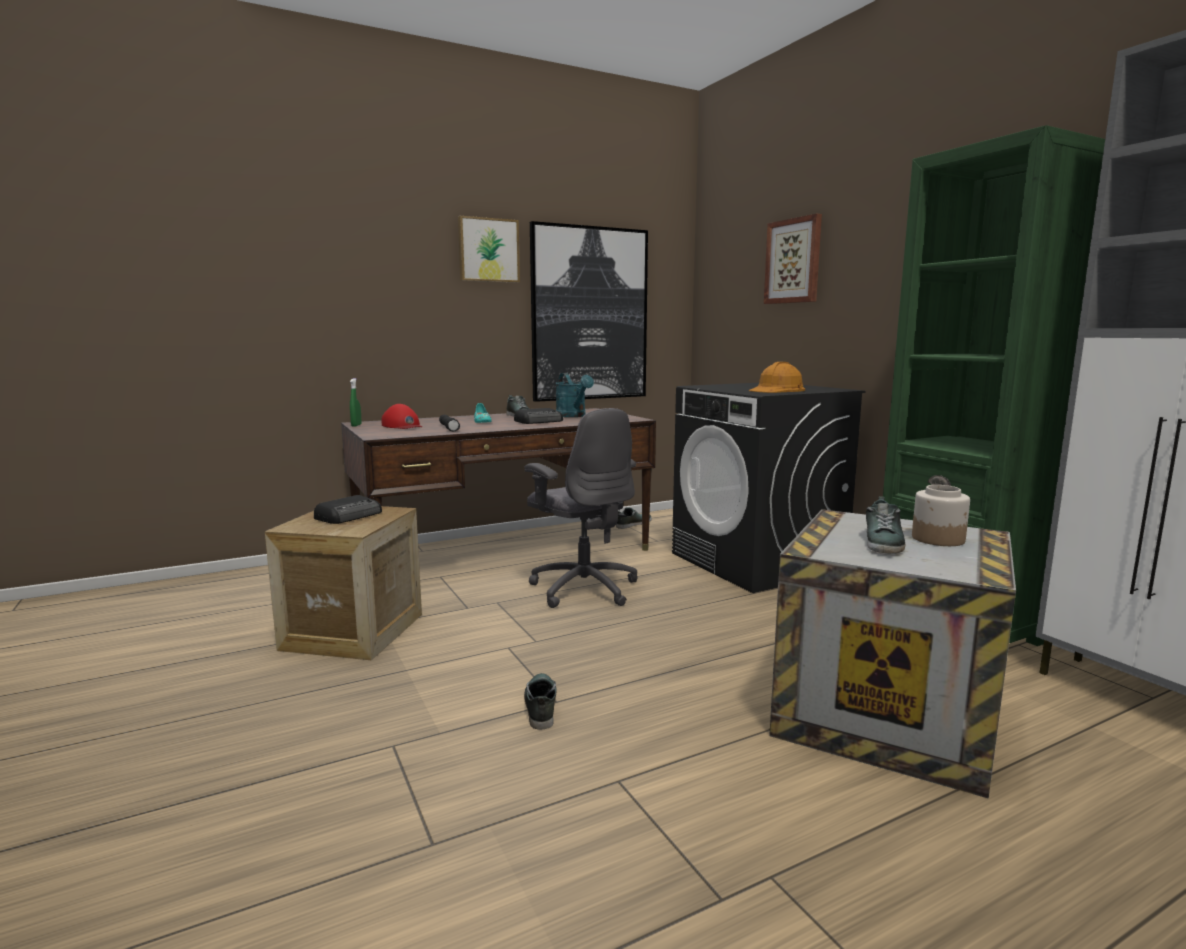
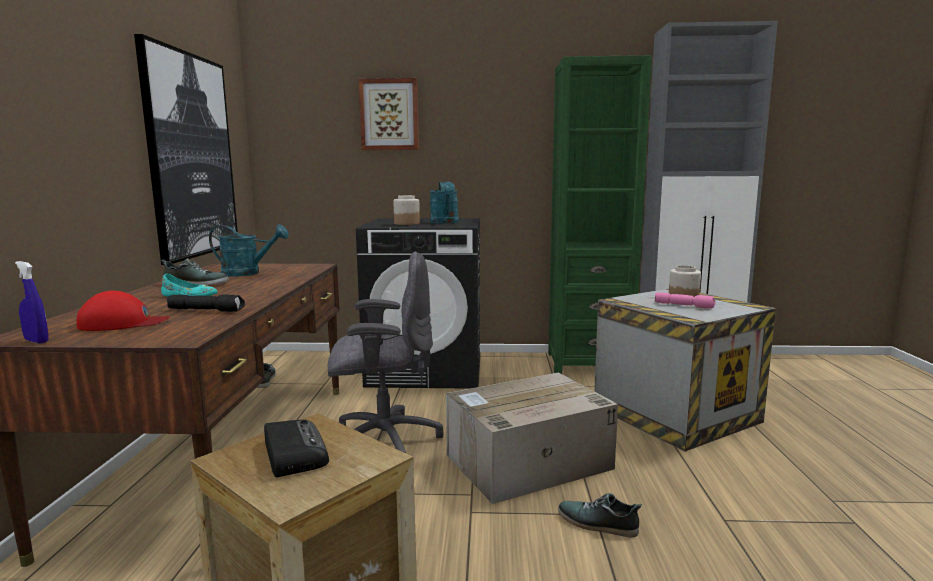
camera: 60 degrees left, 0 degrees up
green spray bottle [350,378,361,427] -> blue spray bottle [15,261,49,344]
picture [458,216,520,283] -> none
radio [514,408,563,424] -> none
orange hard hat [749,362,805,393] -> turquoise watering can [430,182,459,224]
shoe [866,496,906,554] -> pink flashlight [655,292,715,309]
none -> jar [394,195,420,225]
none -> cardboard box [446,372,618,504]

